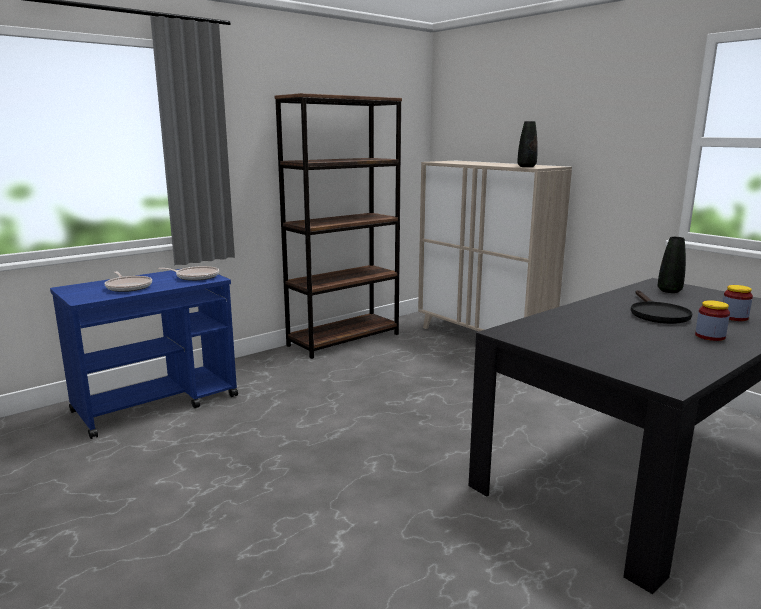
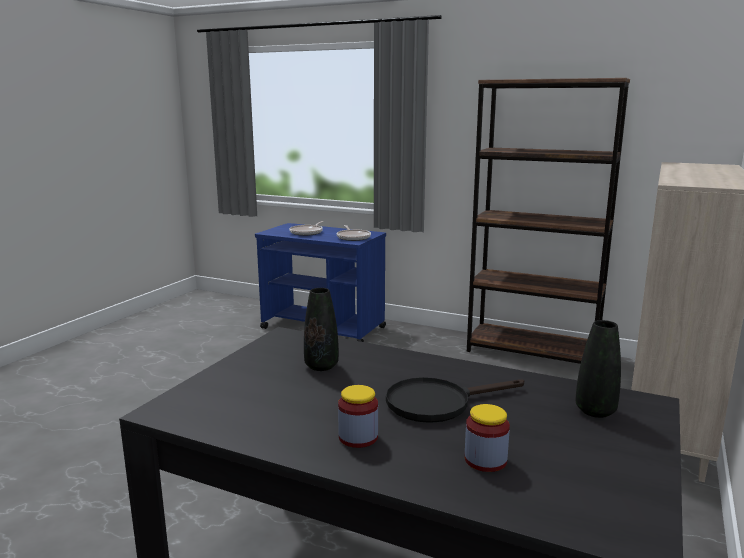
camera: 65 degrees right, 0 degrees up
black vase [517,121,538,167] -> black vase moved to [304,288,339,371]

